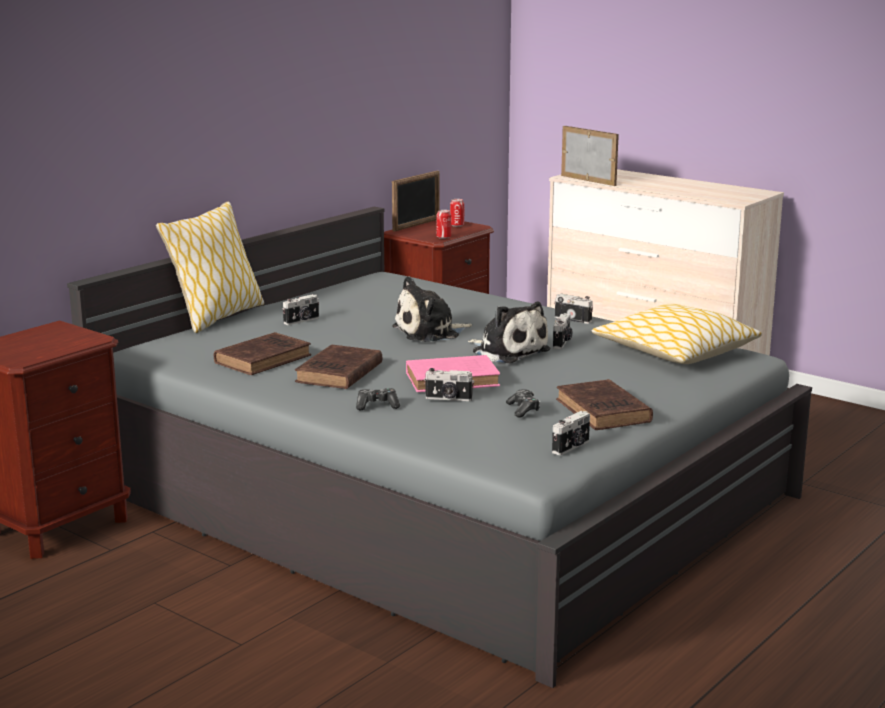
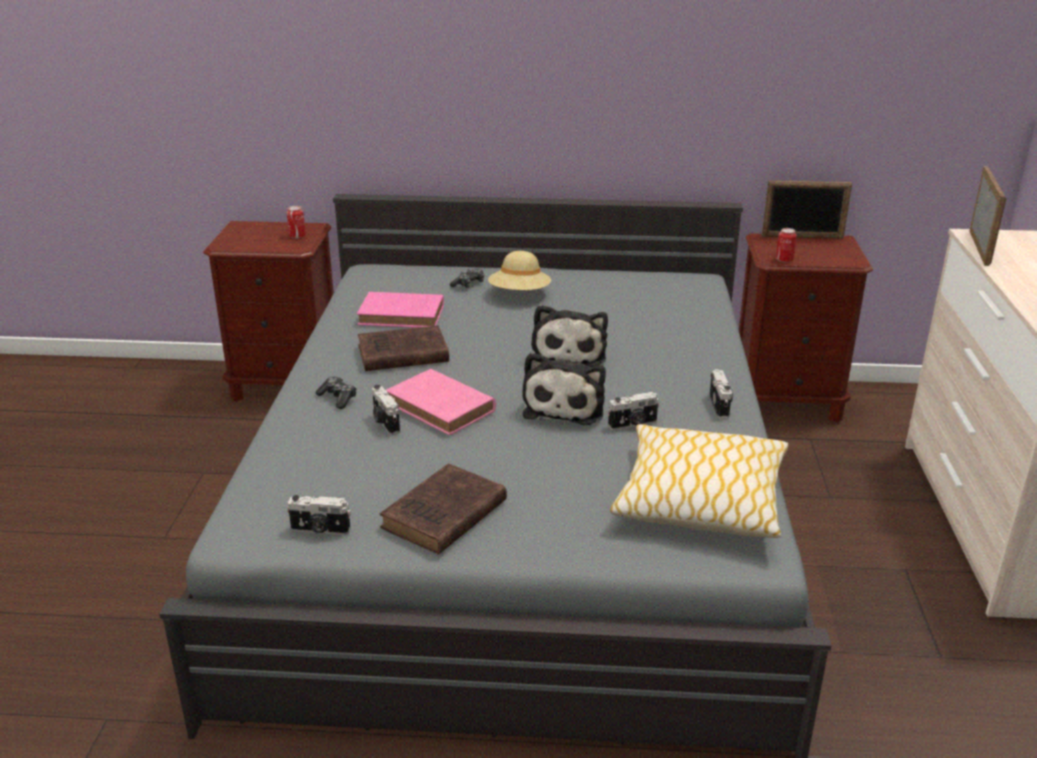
camera: 55 degrees right, 10 degrees up
pillow [156,202,264,333] -> none
brown book [214,332,311,375] -> pink book [357,292,444,328]
camera [283,294,319,325] -> beige hat [488,251,551,290]
plush toy [392,276,472,342] -> plush toy turned 120 degrees counterclockwise [531,305,608,367]
can [450,199,464,227] -> can moved to [287,206,306,239]
game controller [506,389,540,418] -> game controller moved to [450,268,484,288]

